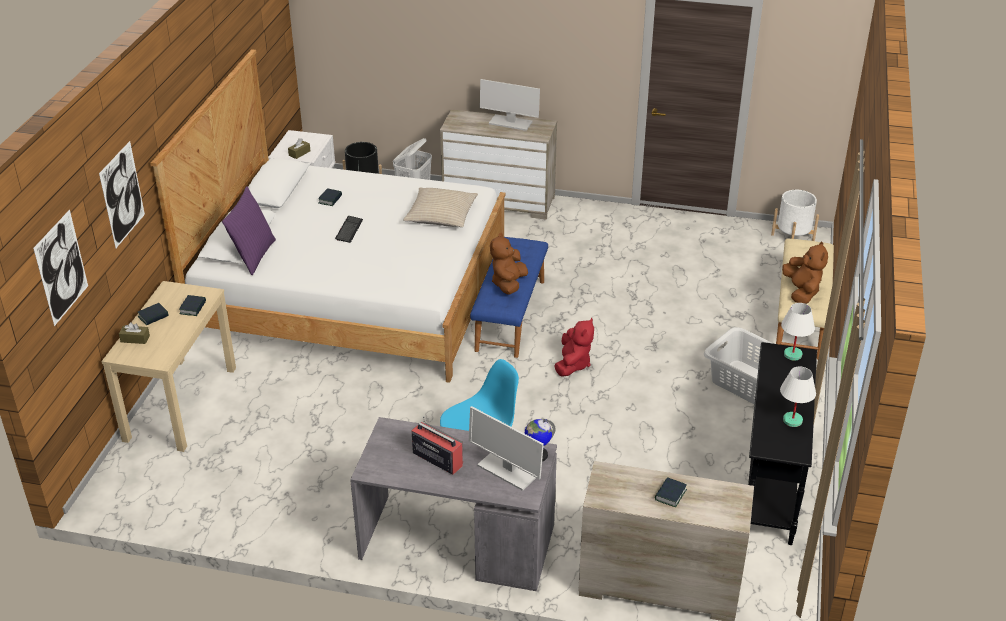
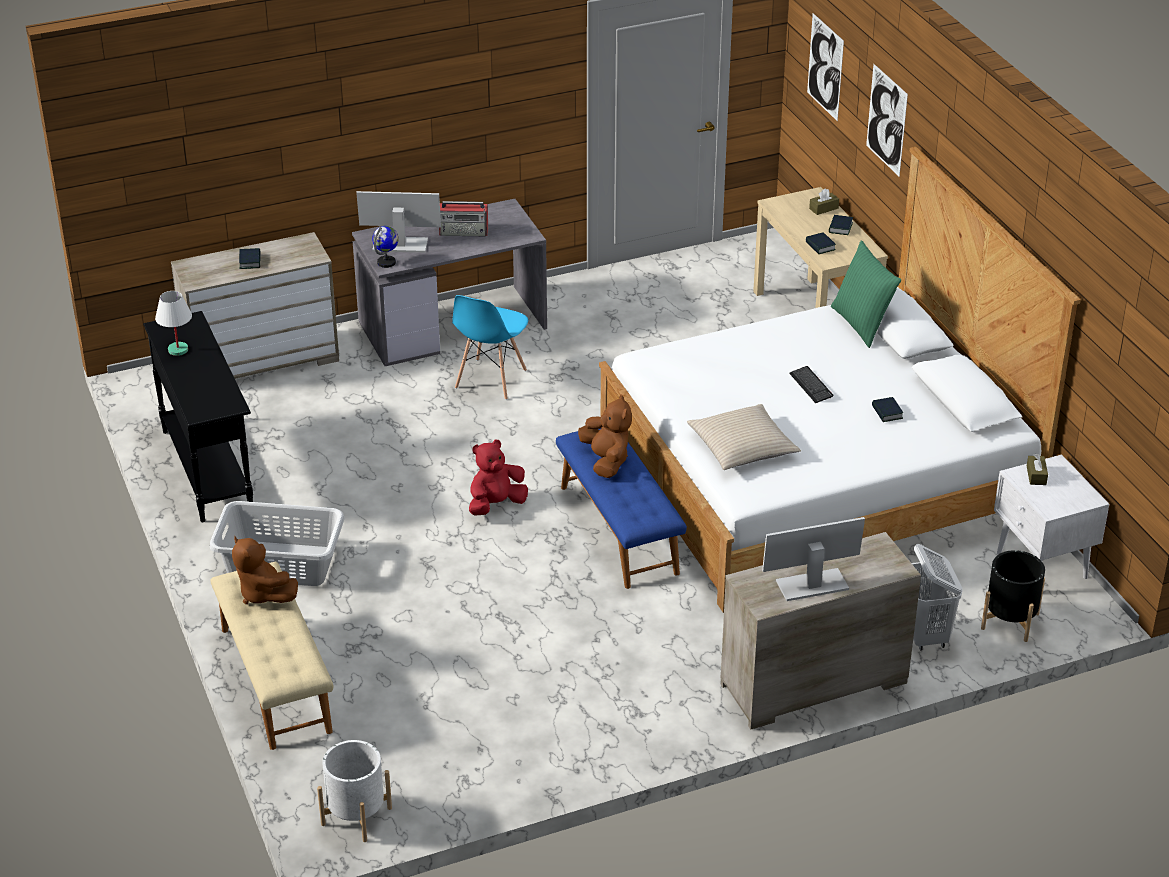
camera: 145 degrees right, 0 degrees up
purple pillow [222,186,276,275] -> green pillow [831,240,901,348]
red plush toy [554,318,594,377] -> red plush toy turned 75 degrees clockwise [469,440,528,515]
white table lamp [781,303,815,360] -> none

